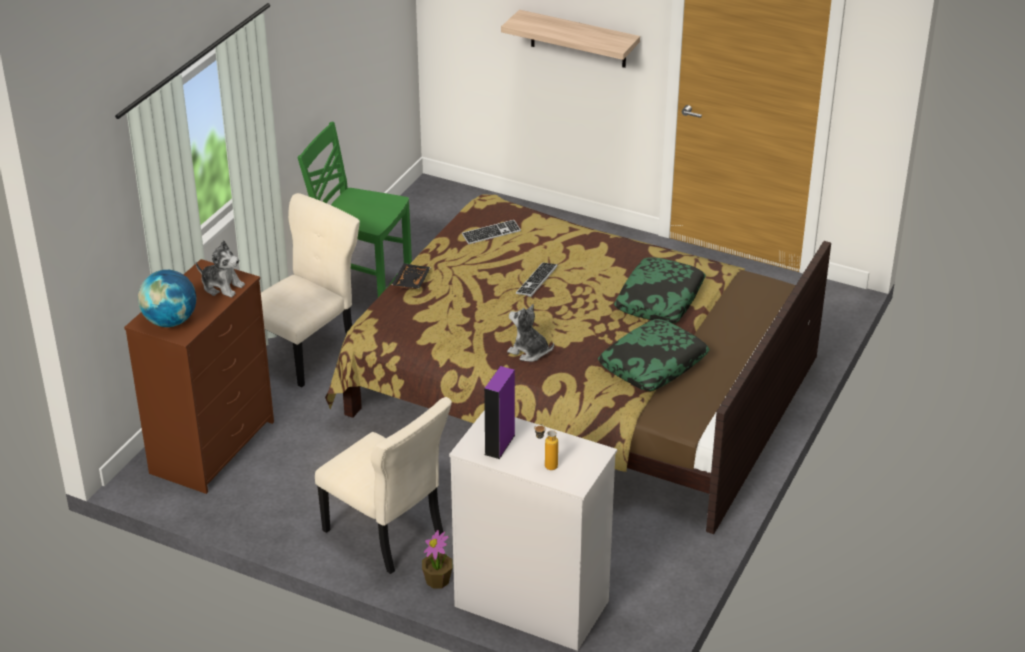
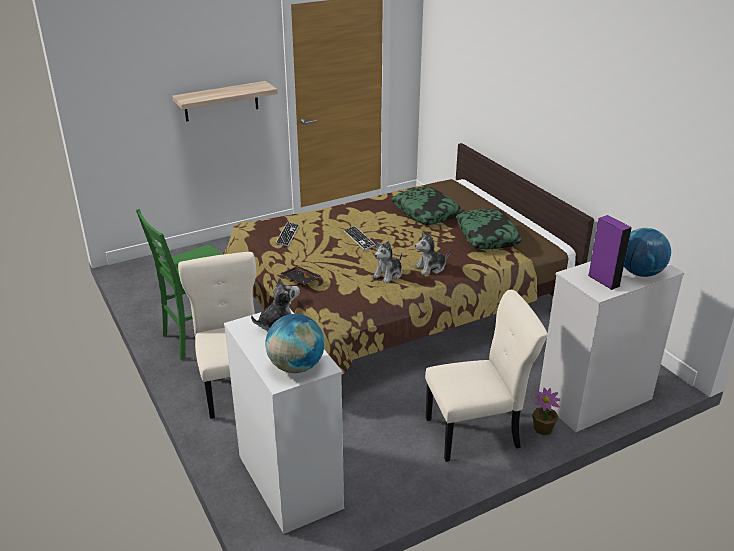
camera: 55 degrees left, 5 degrees down
brown dresser [124,259,274,494] -> white dresser [224,309,344,534]
bottle [534,424,558,470] -> globe [624,228,671,277]
none -> plush toy [372,241,402,283]

